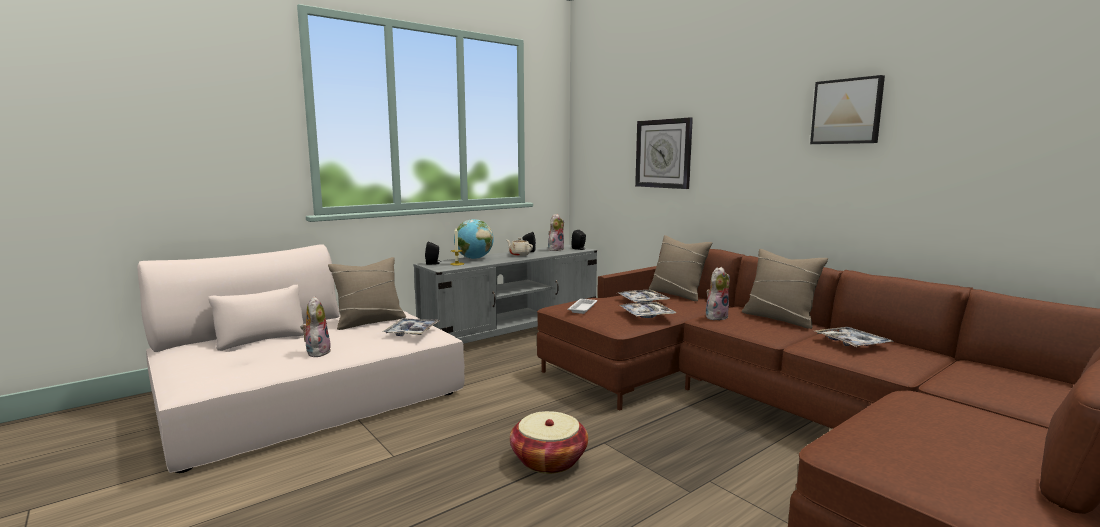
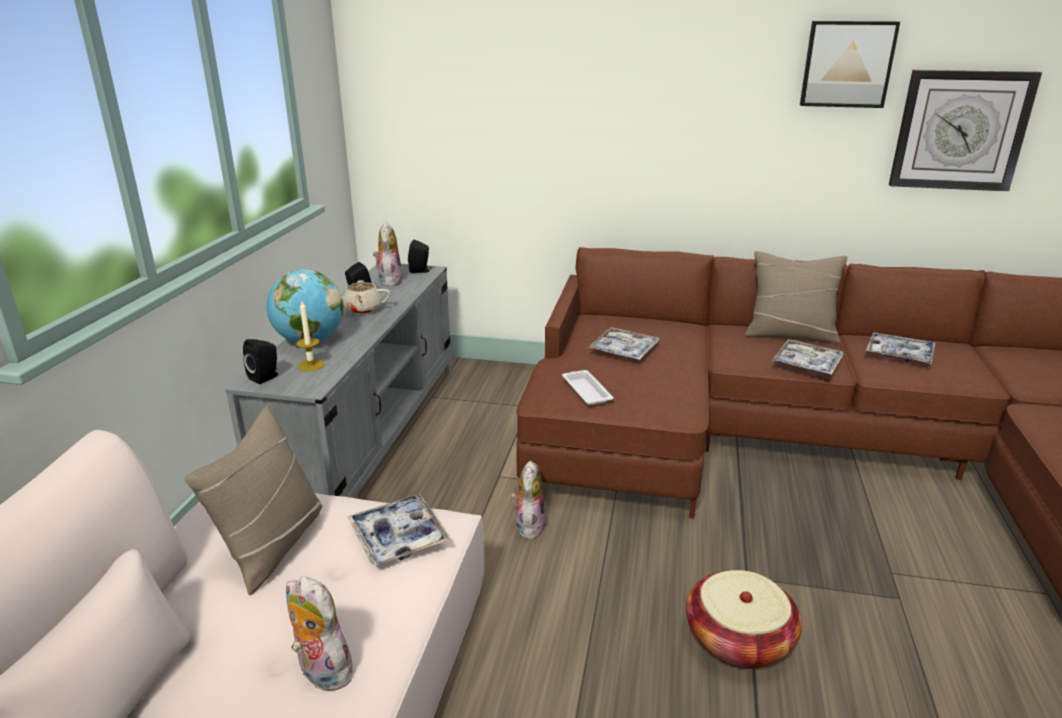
camera: 40 degrees left, 15 degrees up
tray [618,302,677,318] -> tray moved to [772,339,844,375]
wall clock [635,118,693,189] -> wall clock moved to [889,70,1042,191]
beige pillow [649,235,712,301] -> none
plush toy [706,267,730,320] -> plush toy moved to [511,460,546,540]

